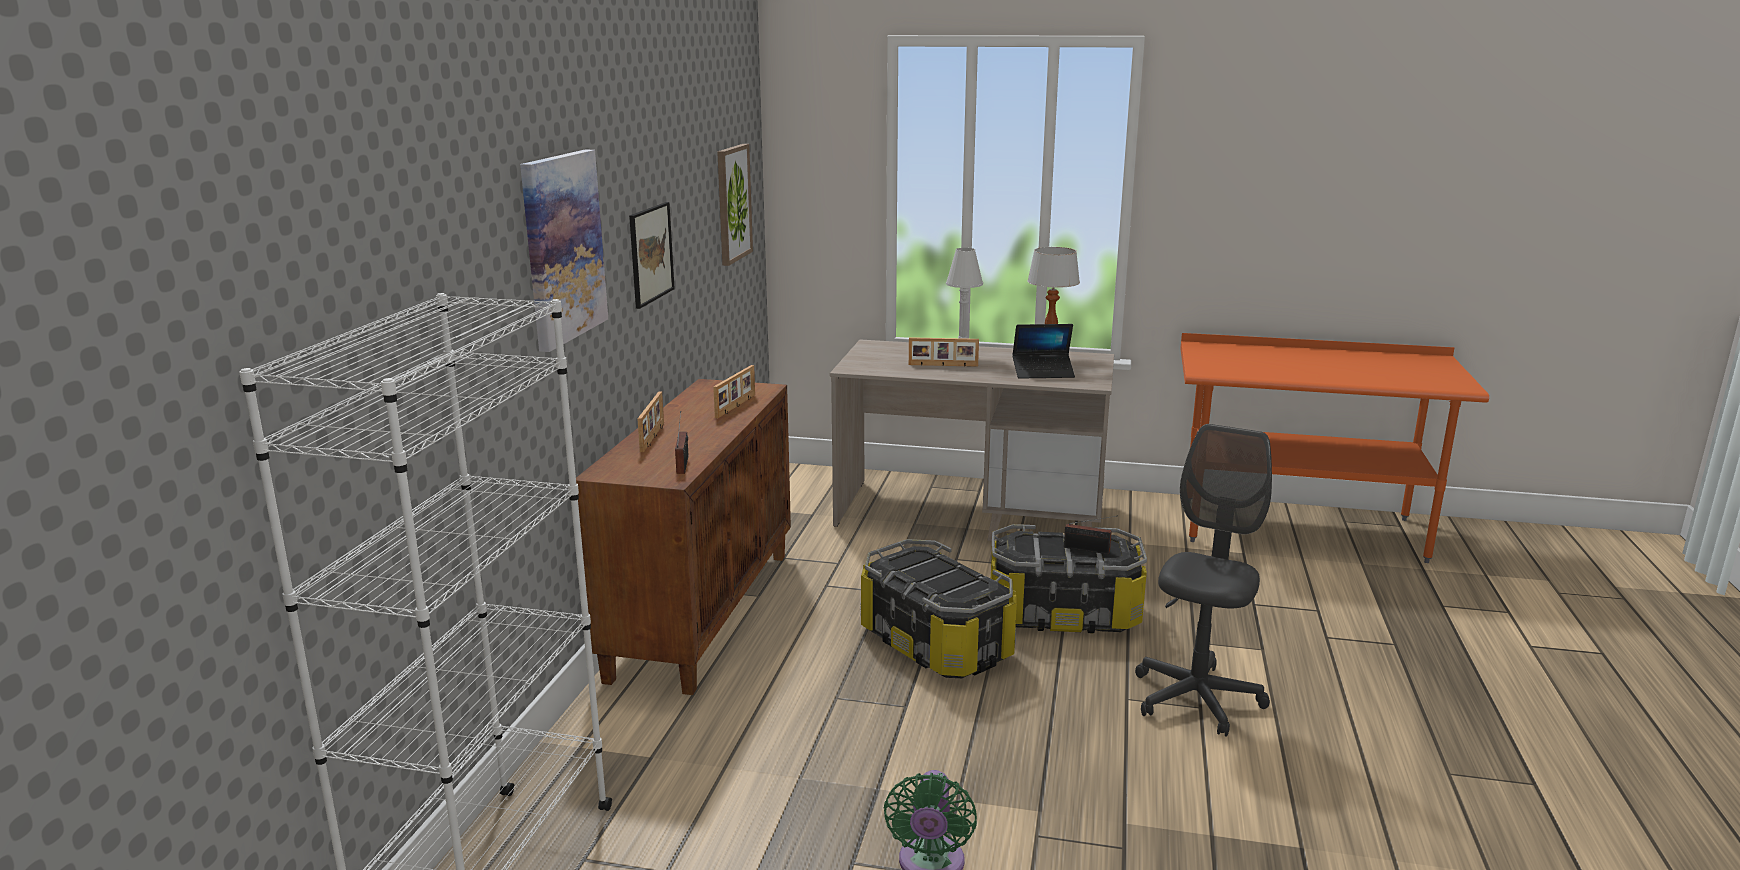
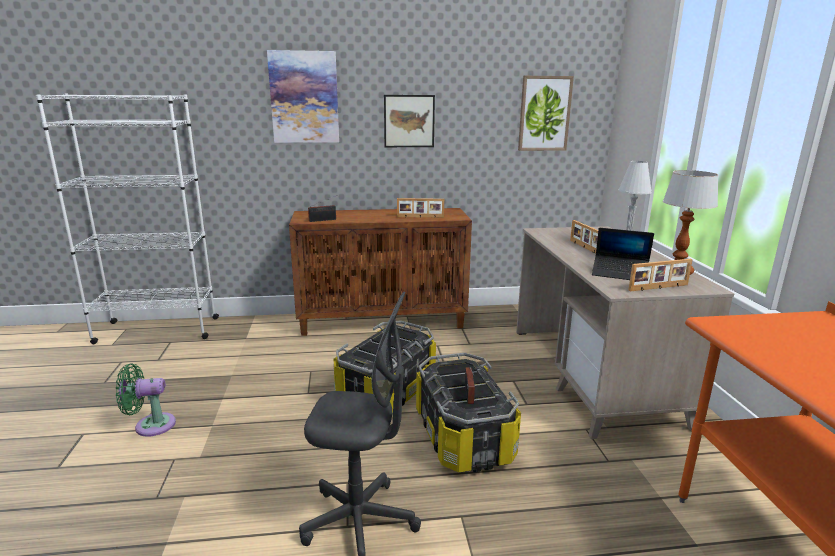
camera: 70 degrees right, 0 degrees up
picture frame [637,391,664,452] -> picture frame moved to [628,259,693,291]
laptop [1012,324,1075,379] -> laptop turned 45 degrees counterclockwise [592,228,654,280]

